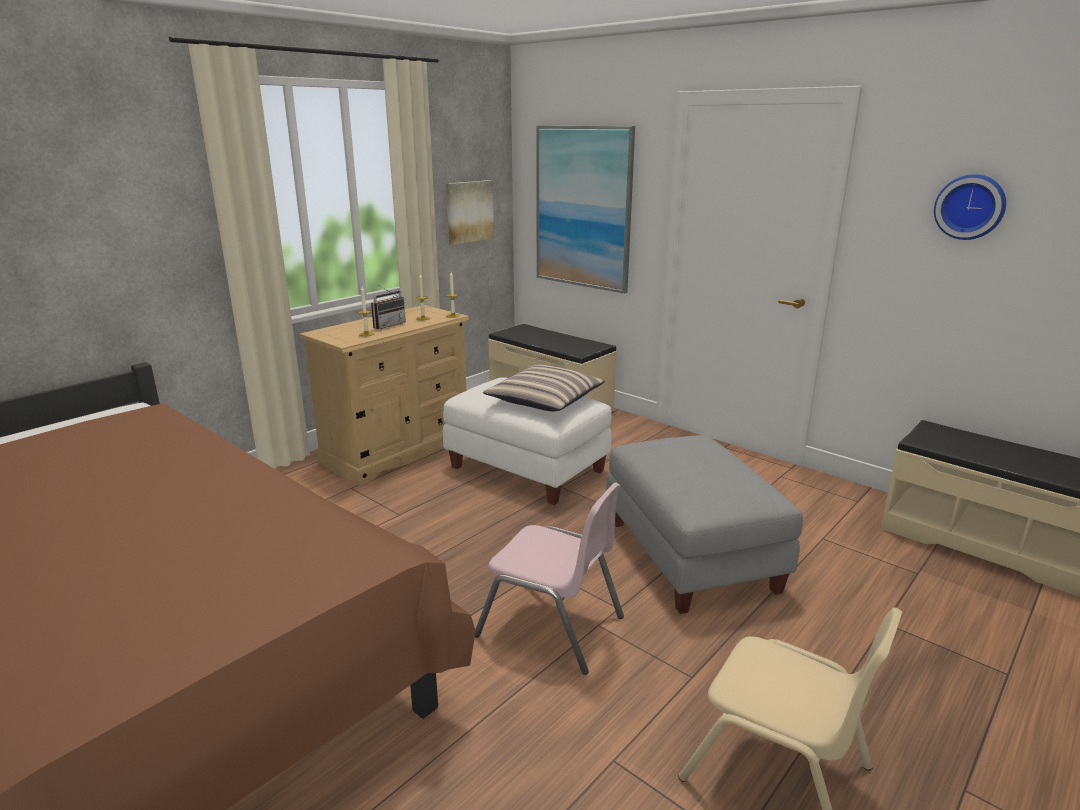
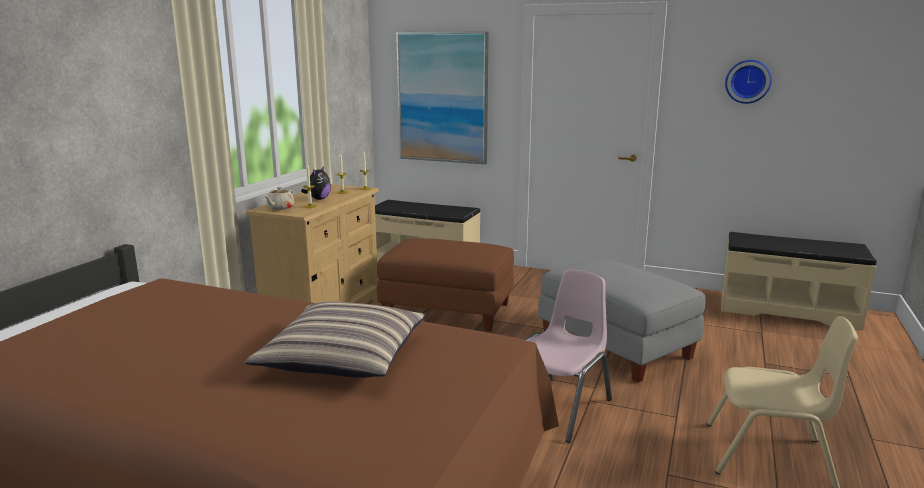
camera: 20 degrees left, 5 degrees down
radio [371,283,406,330] -> plush toy [301,166,331,200]
white ottoman [443,377,612,505] -> brown ottoman [377,238,514,332]
picture [446,180,494,245] -> none
pink chair [475,483,624,675] -> pink chair turned 60 degrees counterclockwise [524,270,612,443]
pillow [483,365,605,411] -> pillow moved to [245,302,425,378]
none -> beige teapot [264,187,294,210]

